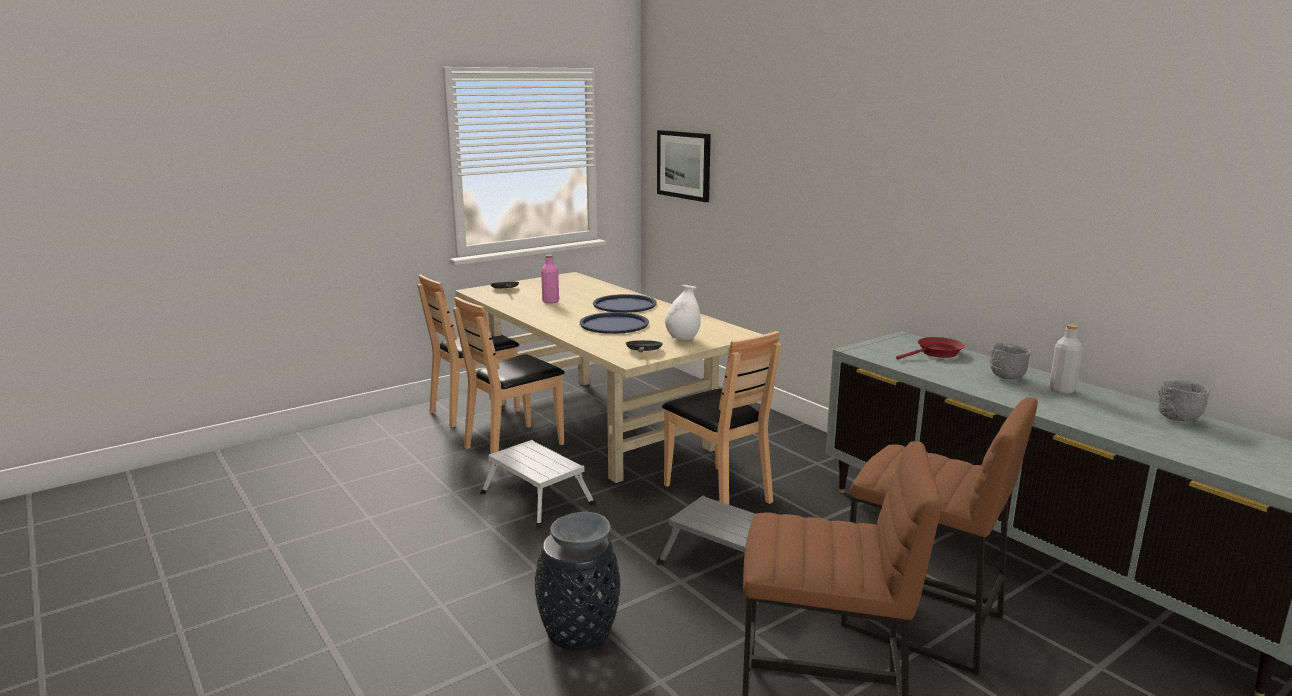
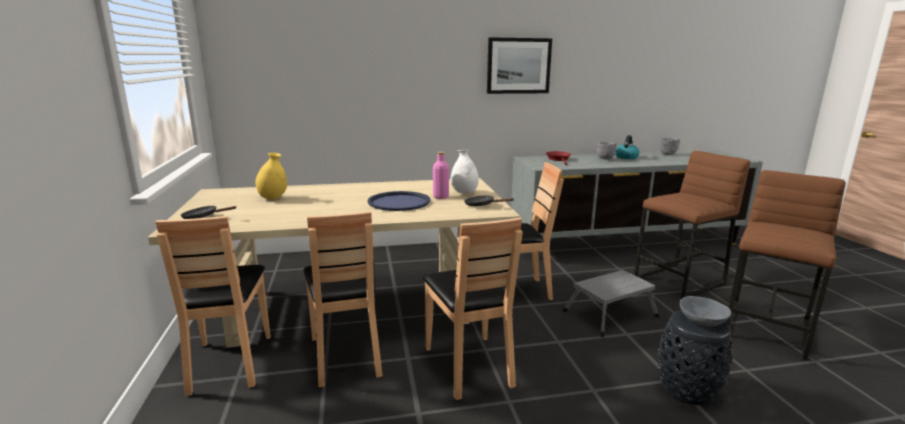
camera: 65 degrees left, 0 degrees up
white step ladder [480,440,596,530] -> brown chair [423,218,523,400]
pink bottle [541,255,559,304] -> pink bottle moved to [433,152,449,199]
blue tray [593,294,657,313] -> none
picture [657,130,711,202] -> picture moved to [487,37,552,94]
grey bottle [1049,324,1083,394] -> kettle [615,135,640,159]
none -> yellow vase [256,152,287,199]

